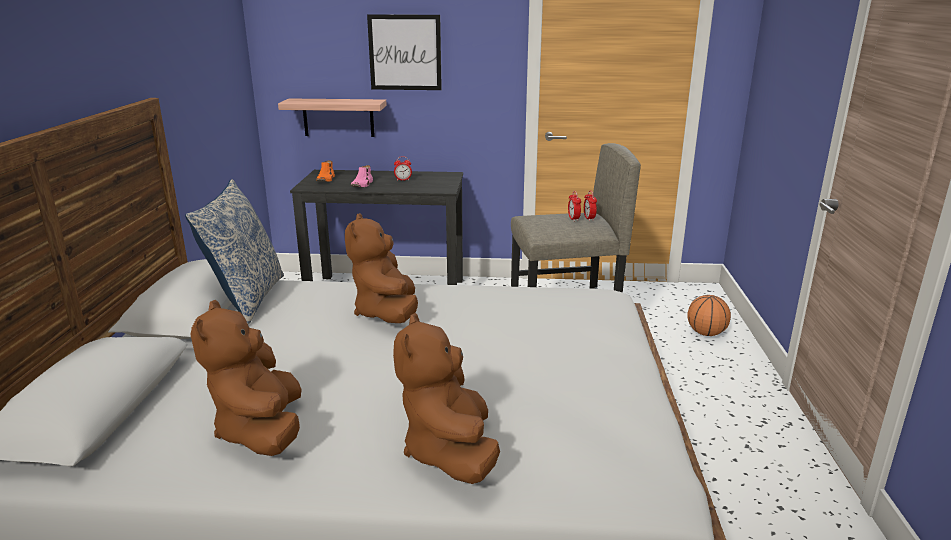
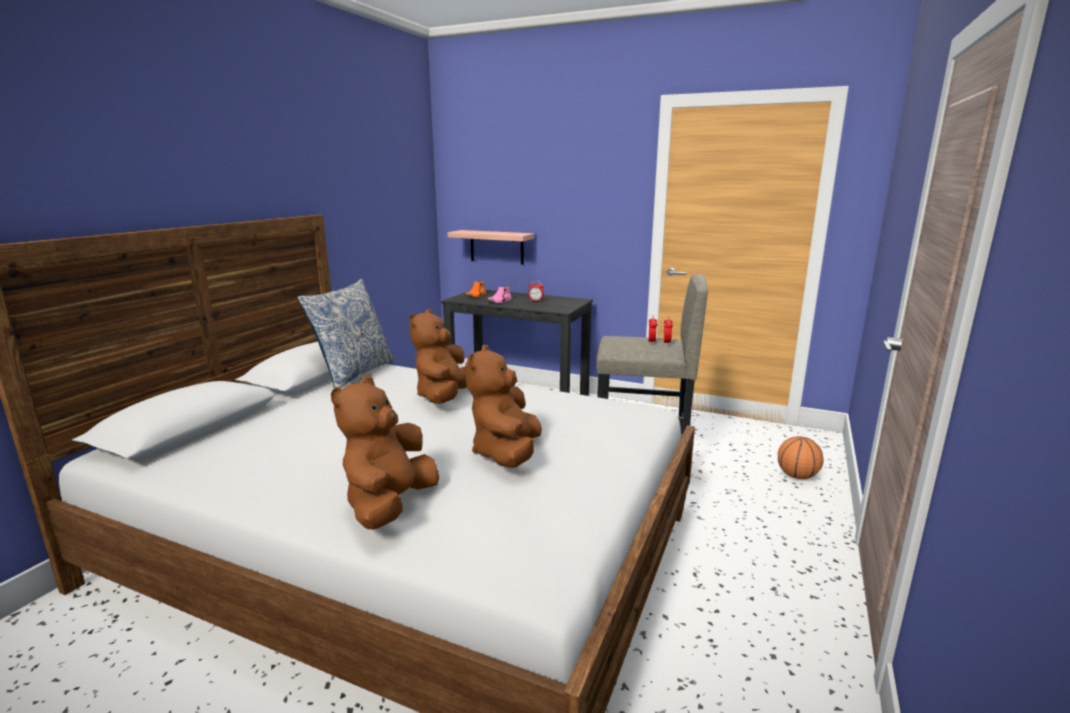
camera: 20 degrees right, 5 degrees down
brown plush toy [191,300,302,456] -> brown plush toy moved to [465,345,542,468]
picture [367,14,442,90] -> none

